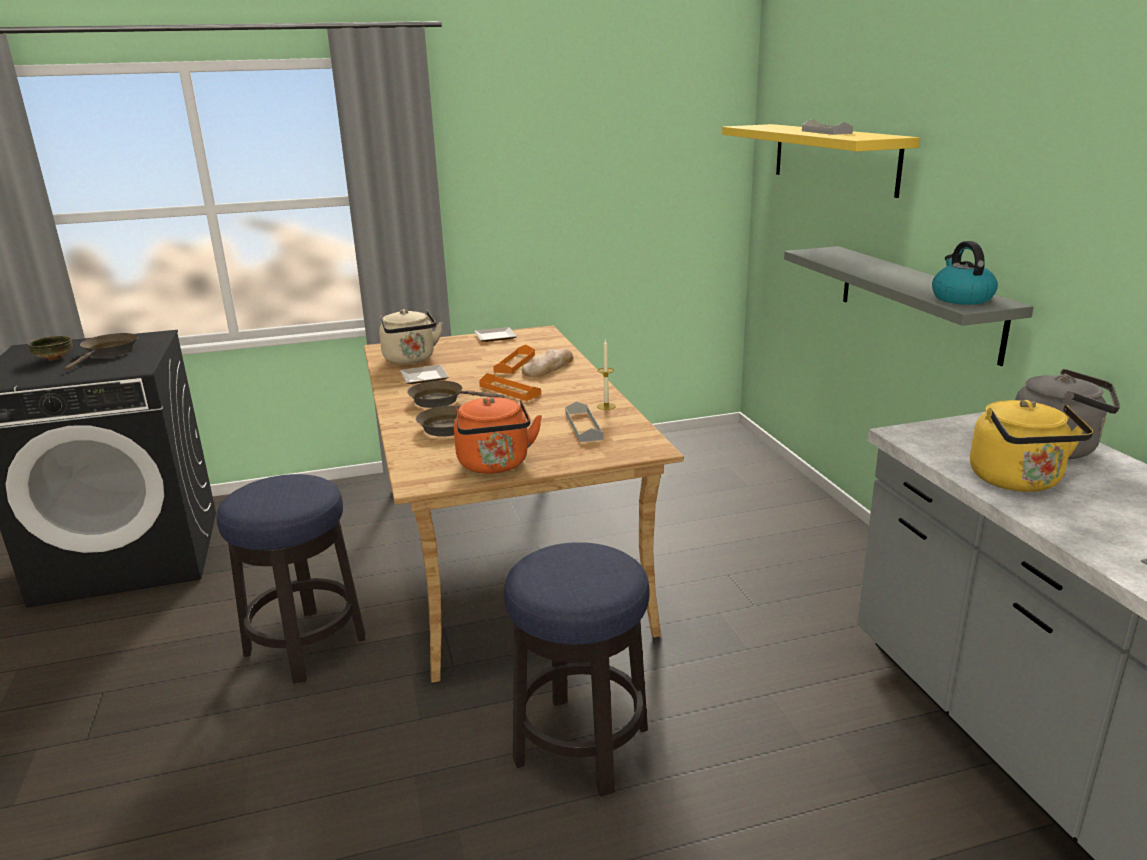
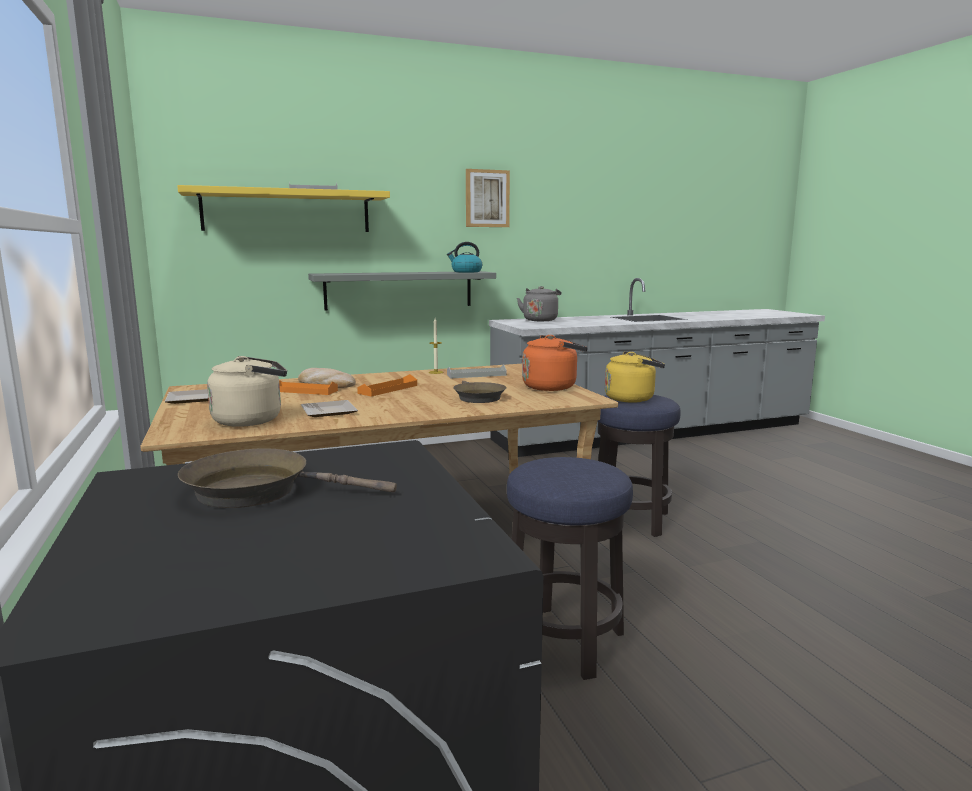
camera: 95 degrees left, 10 degrees down
bowl [28,336,72,361] -> none
brown frying pan [407,380,504,408] -> none
yellow kettle [970,400,1094,492] -> yellow kettle moved to [605,351,665,403]
none -> picture [466,169,510,227]

